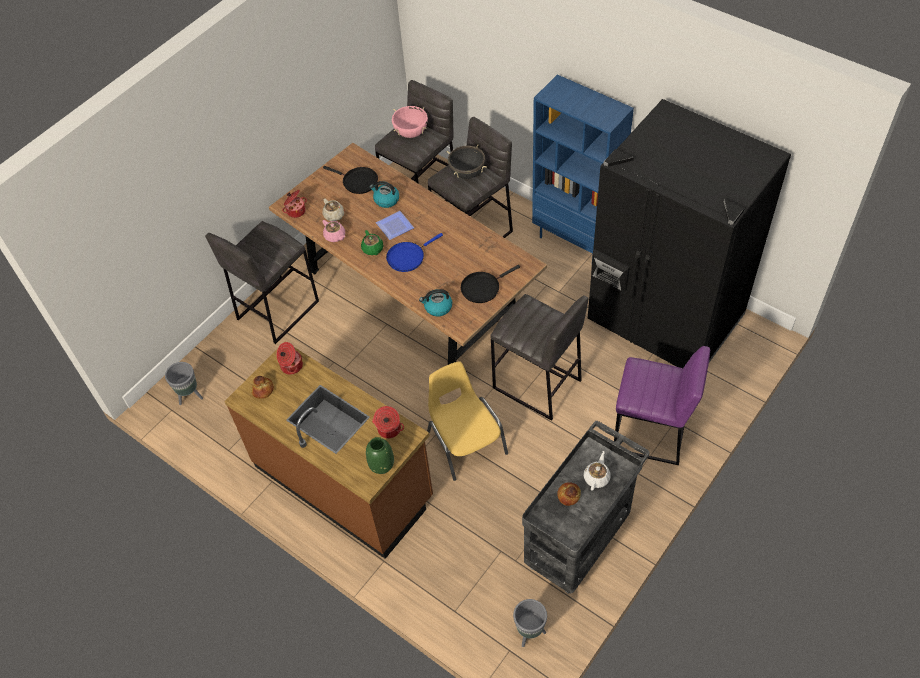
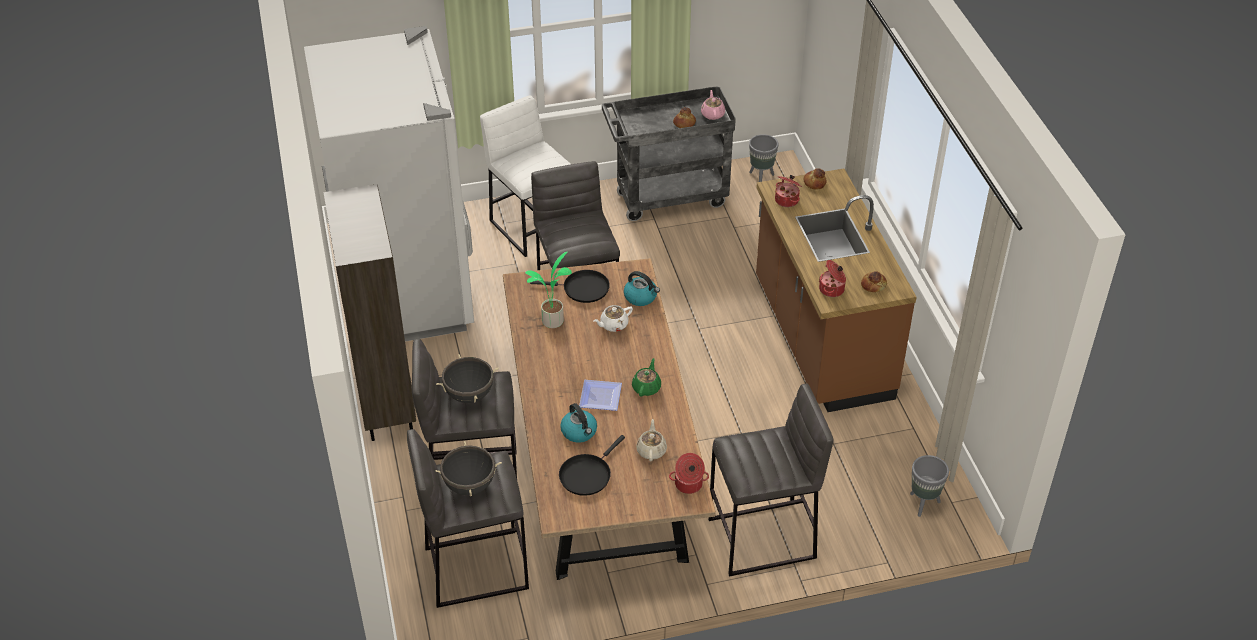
camera: 145 degrees left, 10 degrees down
black frying pan [323,166,378,194] -> black frying pan turned 120 degrees counterclockwise [559,435,625,496]
pink teapot [323,220,345,242] -> pink teapot moved to [701,90,725,120]
green vase [366,437,394,474] -> bread [804,168,827,190]
blue frying pan [386,233,443,272] -> none
pink cooking pot [392,106,428,138] -> black cooking pot [436,441,502,496]
yellow chair [427,361,508,481] -> none
blue bookcase [532,74,634,257] -> brown bookcase [324,184,416,441]
white teapot [584,451,611,491] -> white teapot moved to [593,305,633,332]
black fridge [588,99,791,368] -> white fridge [304,26,474,341]
purple chair [614,346,710,465] -> white chair [480,95,571,257]
none -> potted plant [525,252,572,328]

